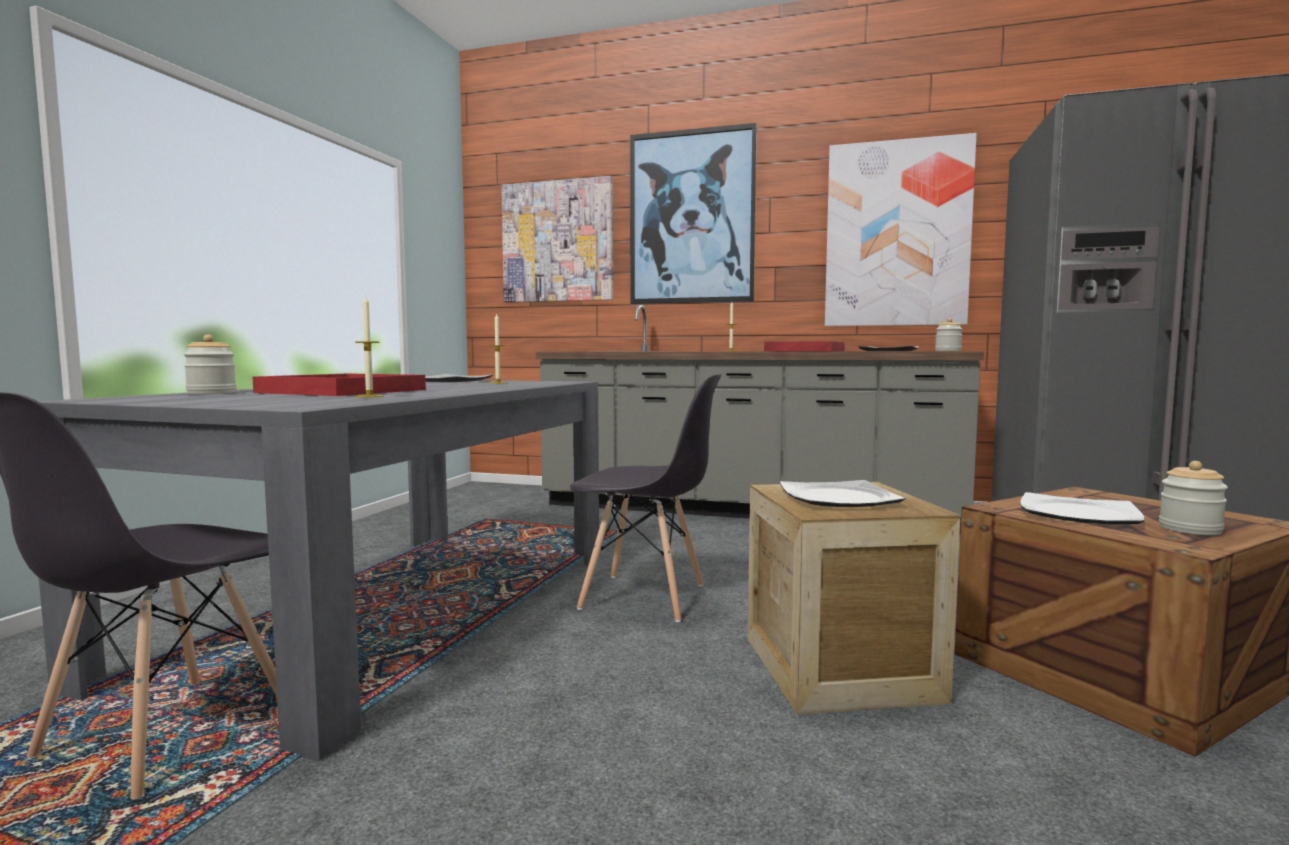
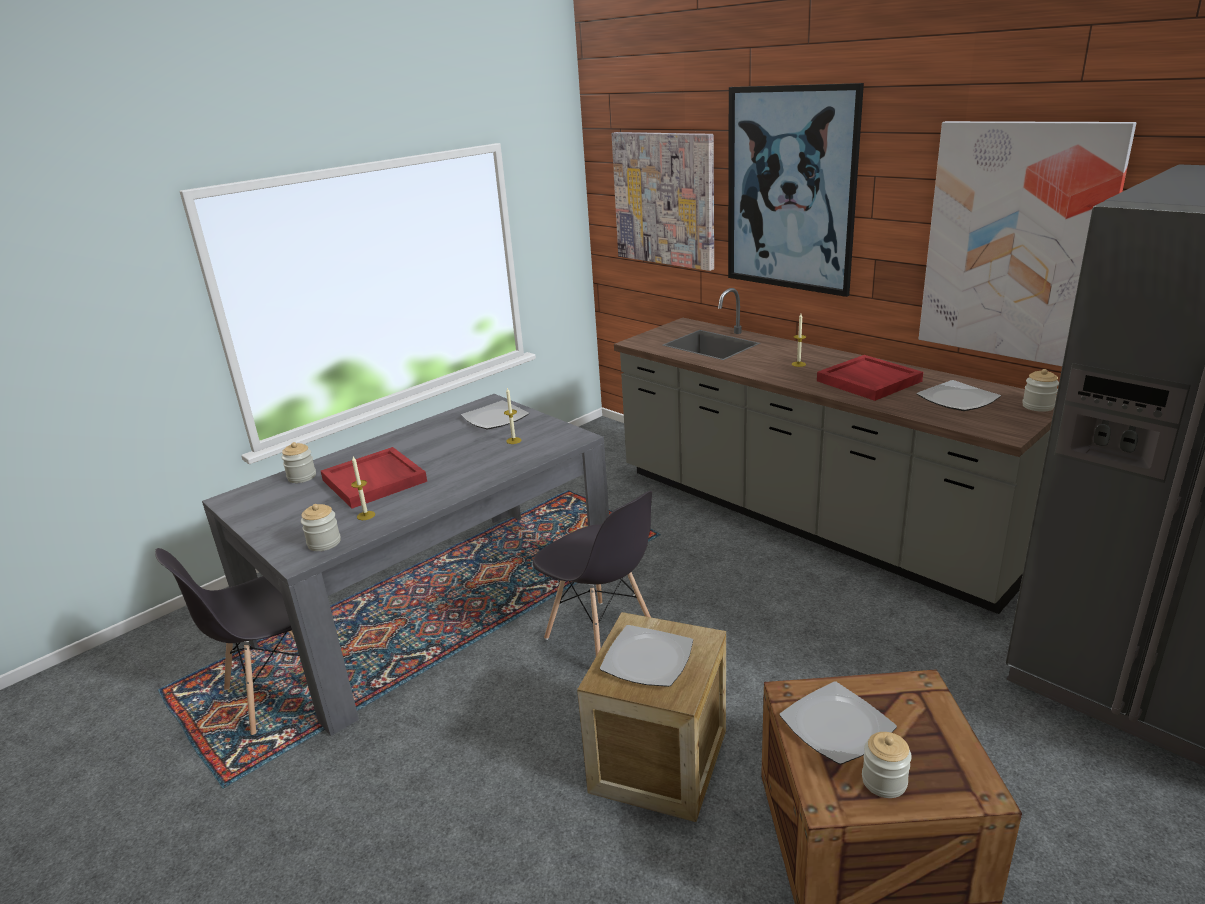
camera: 30 degrees right, 20 degrees up
none -> jar [301,504,341,551]

